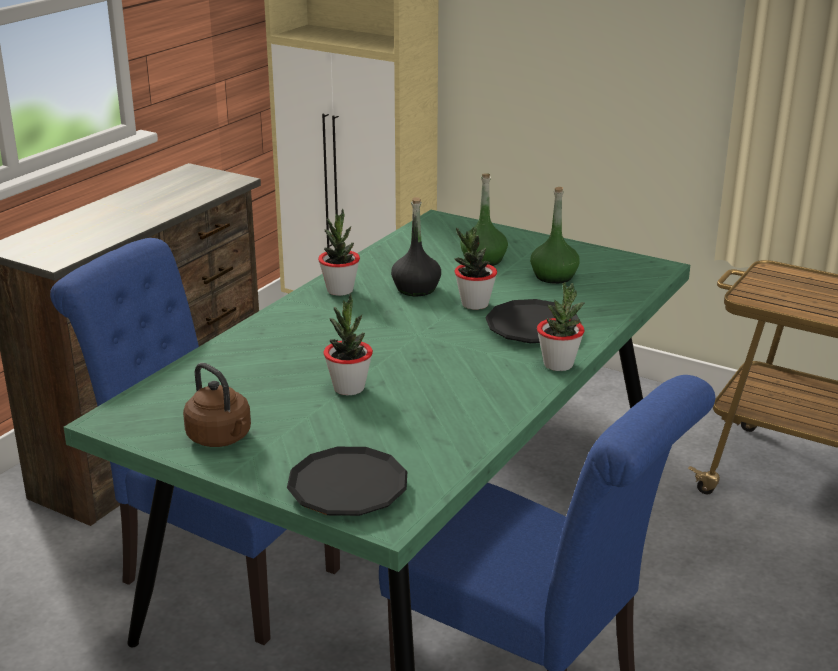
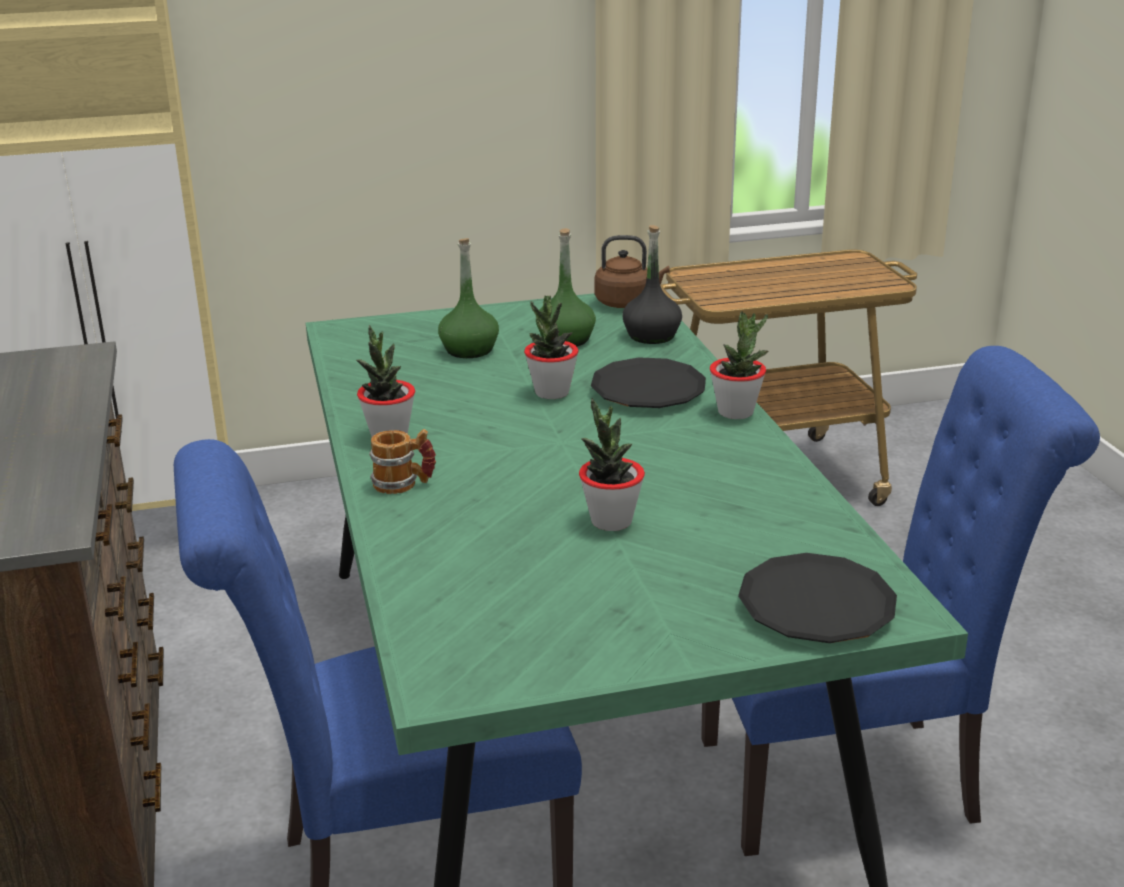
camera: 45 degrees left, 0 degrees up
brown kettle [183,363,251,447] -> brown kettle moved to [594,235,670,308]
black bottle [391,197,441,296] -> black bottle moved to [622,225,682,344]
none -> mug [369,429,436,494]

